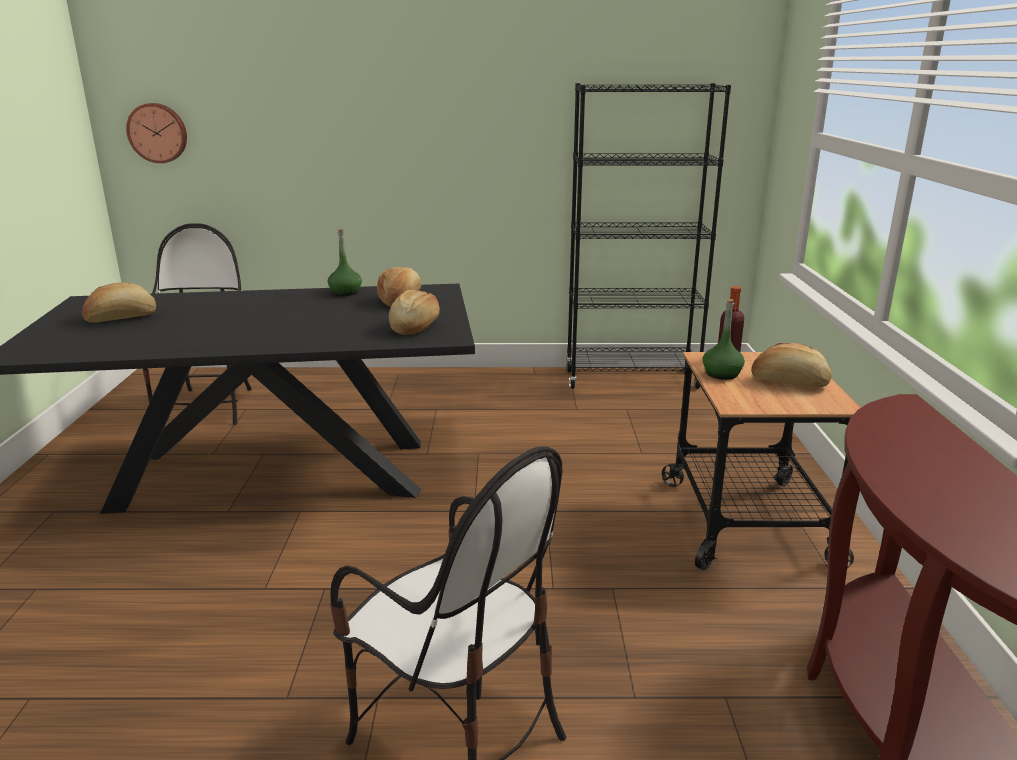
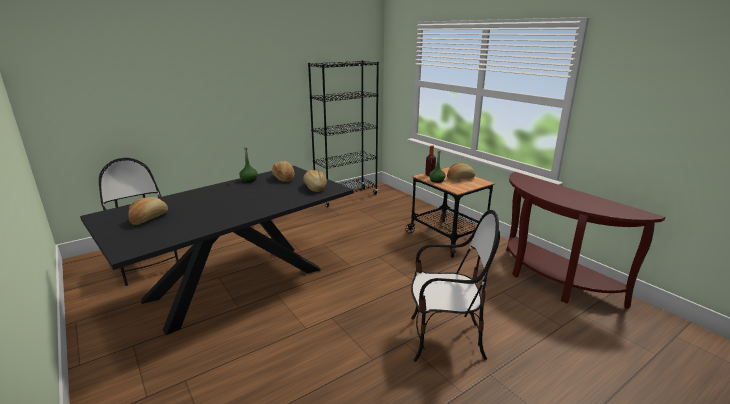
camera: 35 degrees left, 0 degrees up
wall clock [126,103,187,163] -> none

